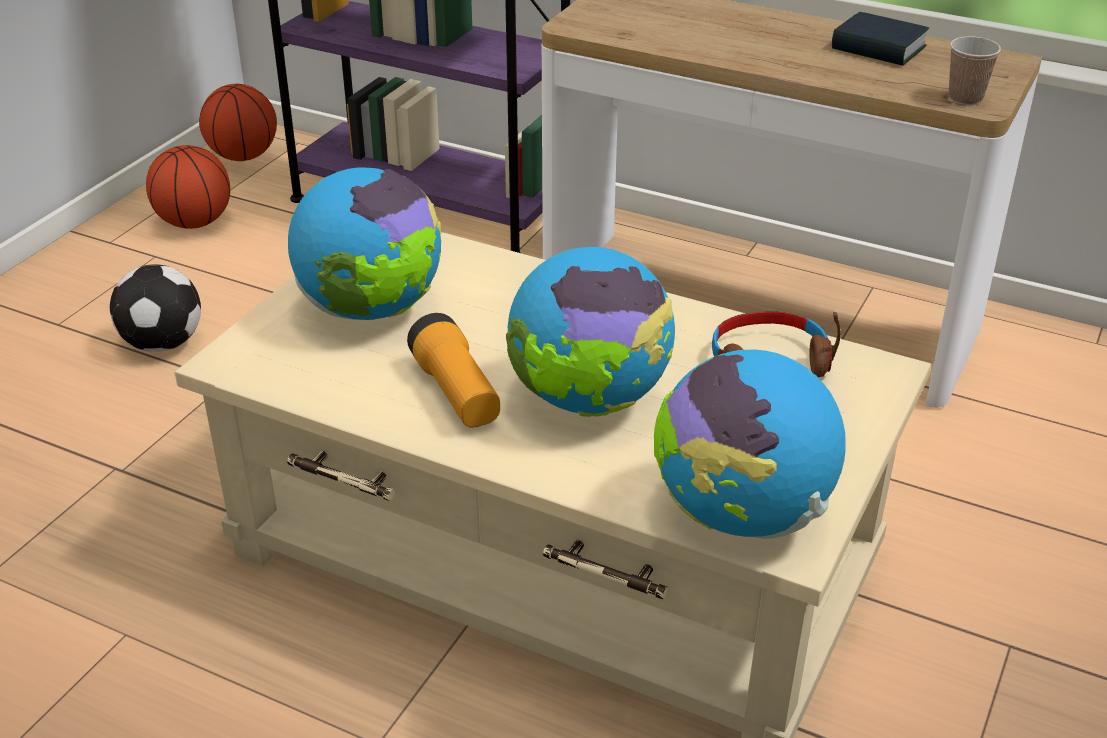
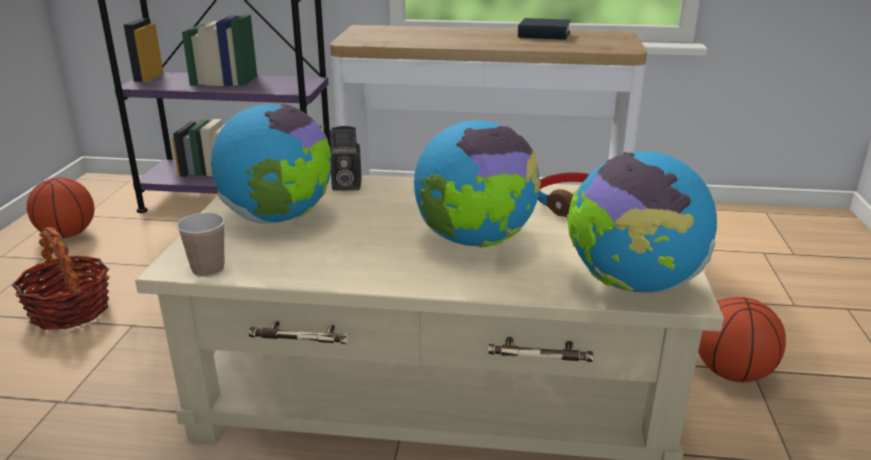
camera: 20 degrees left, 10 degrees down
football [110,264,201,352] -> basket [12,227,110,330]
basketball [199,84,277,161] -> basketball moved to [698,297,786,382]
flashlight [407,313,500,427] -> none
cup [949,36,1001,106] -> cup moved to [177,213,225,277]
none -> camera [330,126,362,191]

